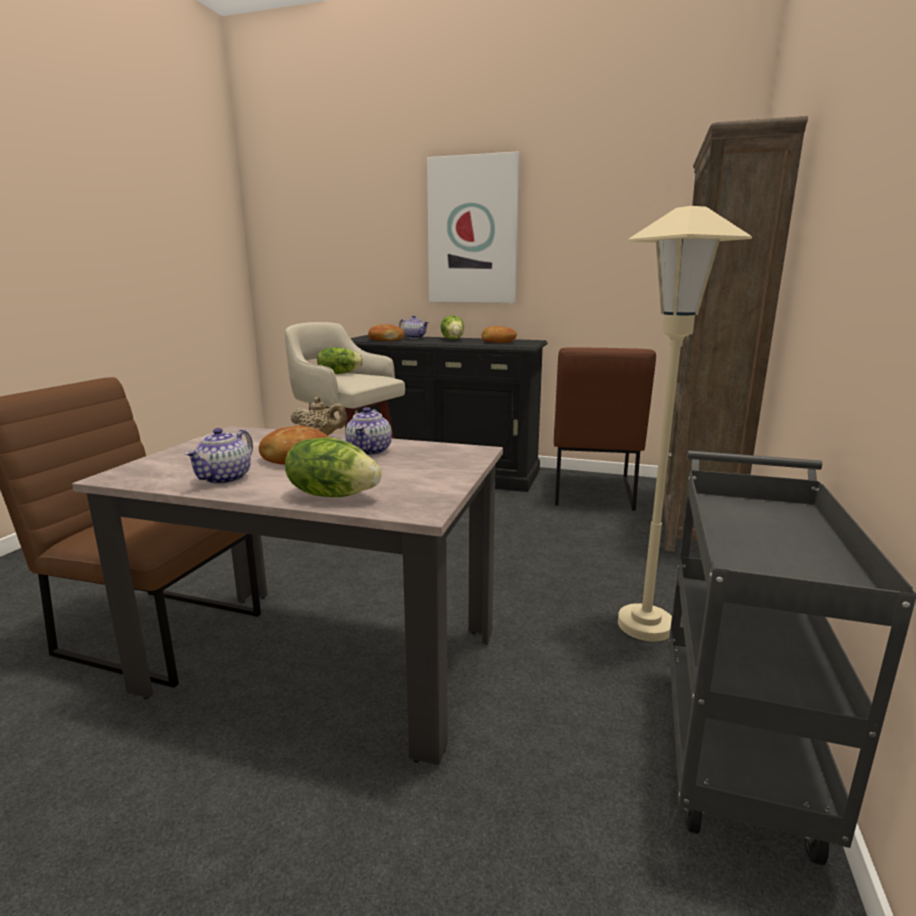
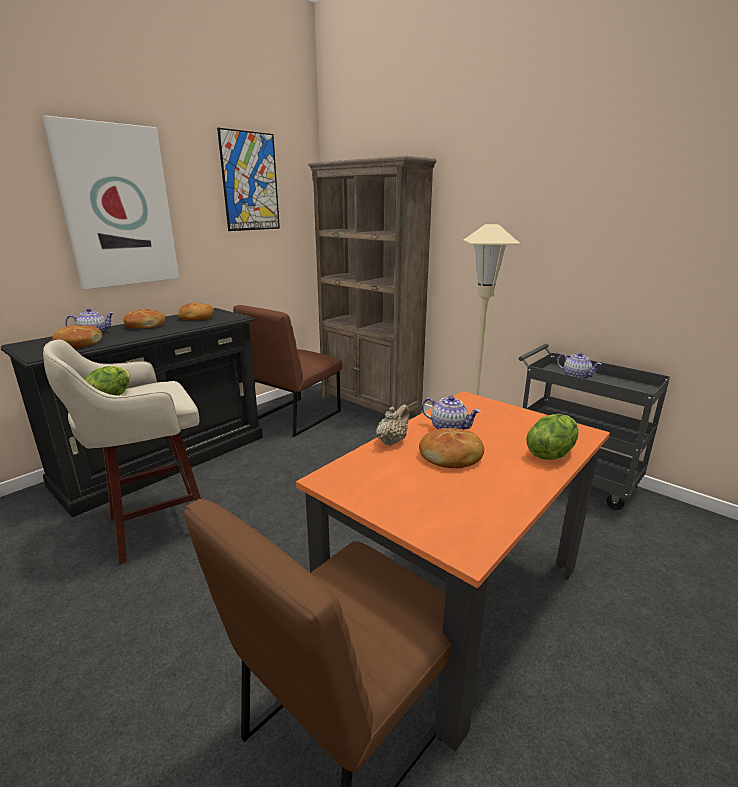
camera: 65 degrees left, 5 degrees up
beige dining table [72,426,503,766] -> orange dining table [296,391,610,752]
teapot [184,428,253,484] -> teapot moved to [557,352,602,378]
lettuce [441,315,464,340] -> bread [123,309,166,329]
brown chair [554,347,656,511] -> brown chair turned 90 degrees clockwise [233,305,342,437]
none -> picture [217,128,280,231]

